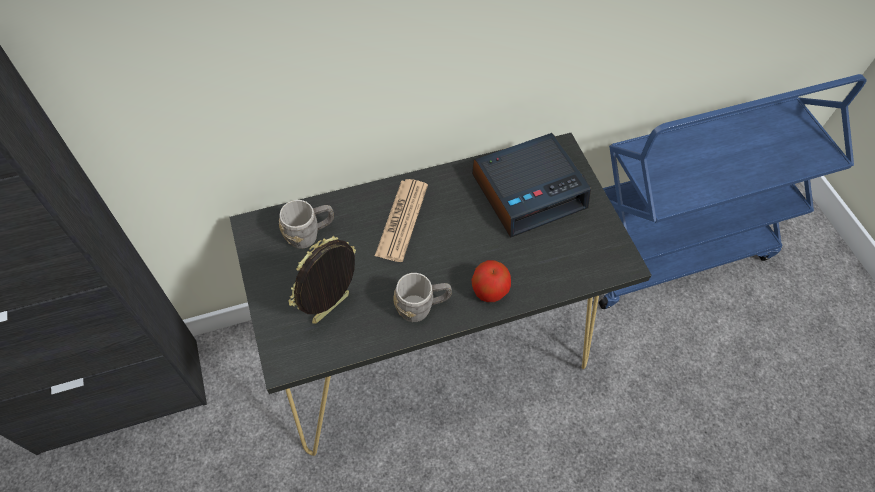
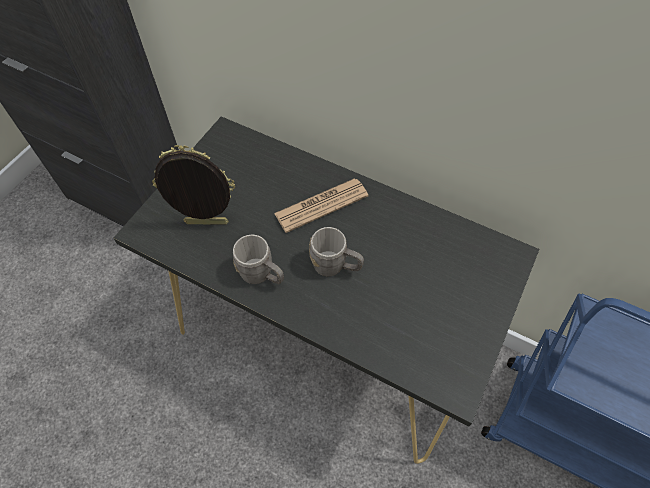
camera: 50 degrees right, 0 degrees up
grey mug [279,200,334,249] -> grey mug moved to [309,227,364,276]
apple [471,260,511,302] -> none
alarm clock [472,133,591,238] -> none

